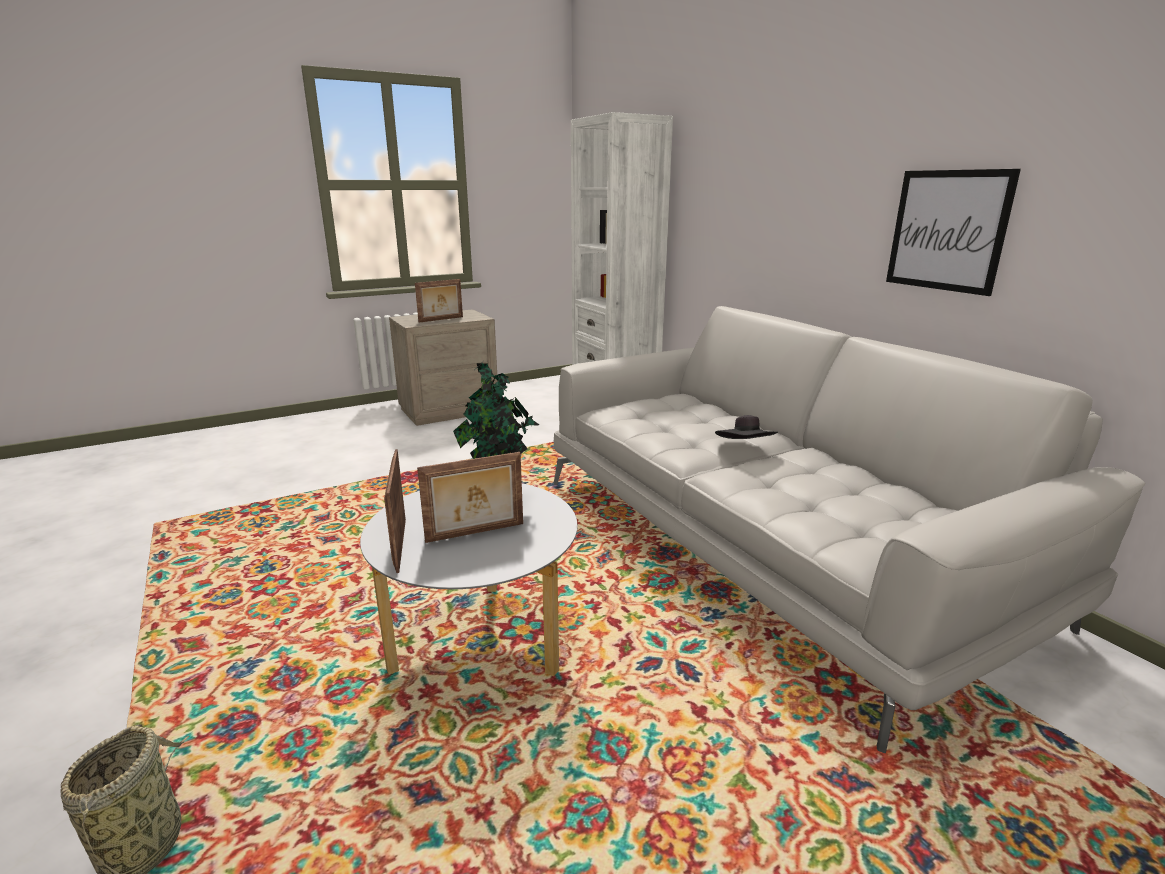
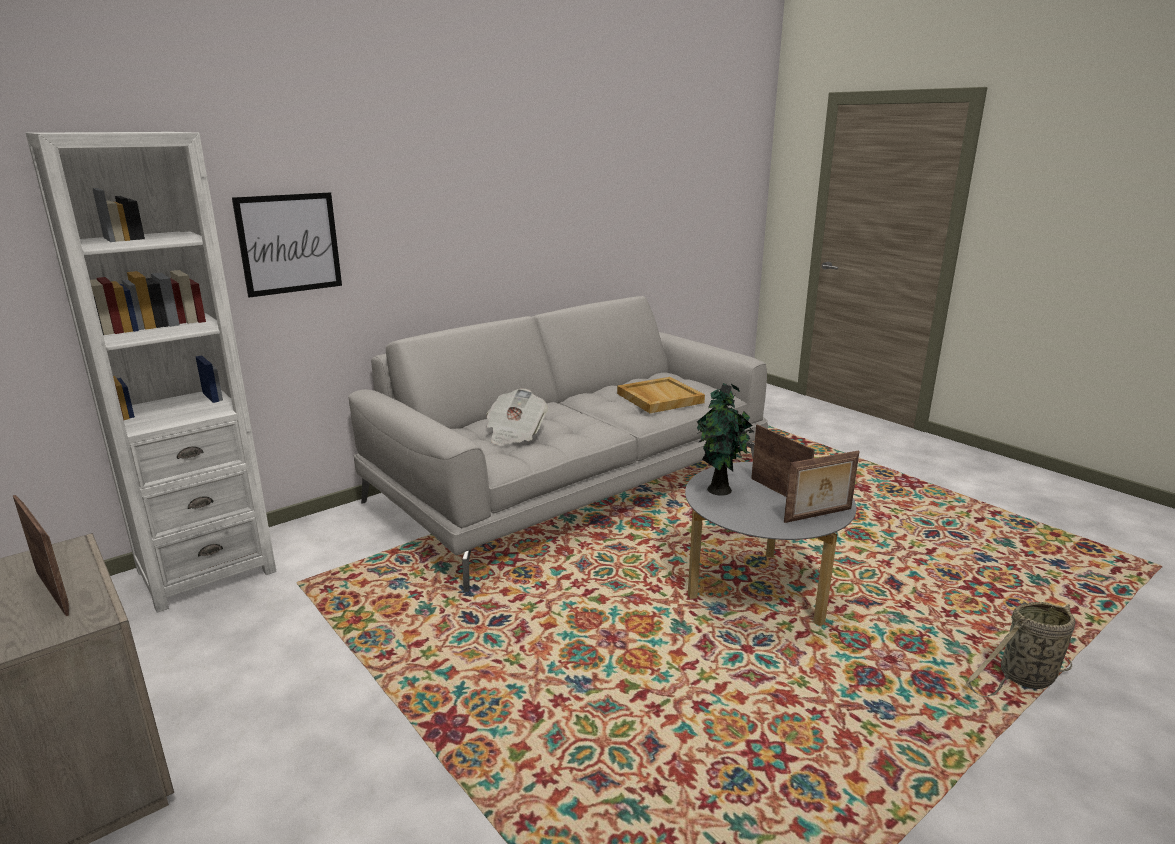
camera: 100 degrees left, 0 degrees up
black hat [715,415,778,439] -> none
picture [886,169,1021,296] -> picture moved to [232,192,342,298]
none -> newspaper [486,388,548,445]
none -> beige tray [617,377,705,413]

